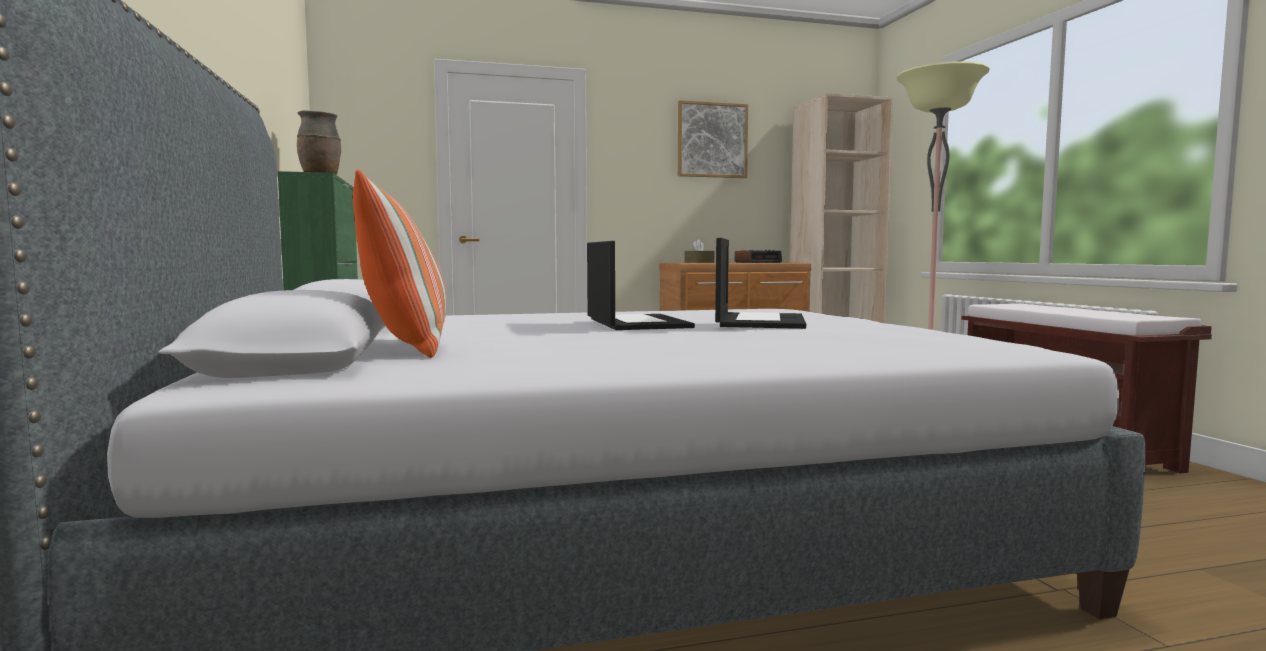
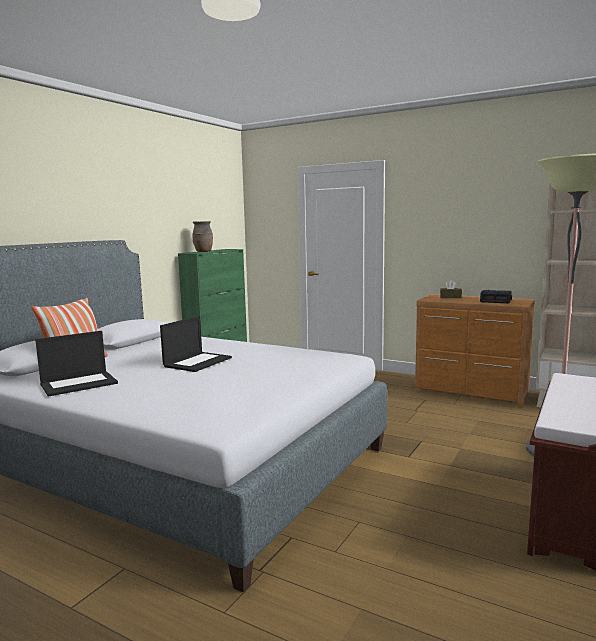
camera: 45 degrees right, 5 degrees up
picture [678,100,748,178] -> none
laptop [715,238,806,329] -> laptop moved to [35,331,118,396]

